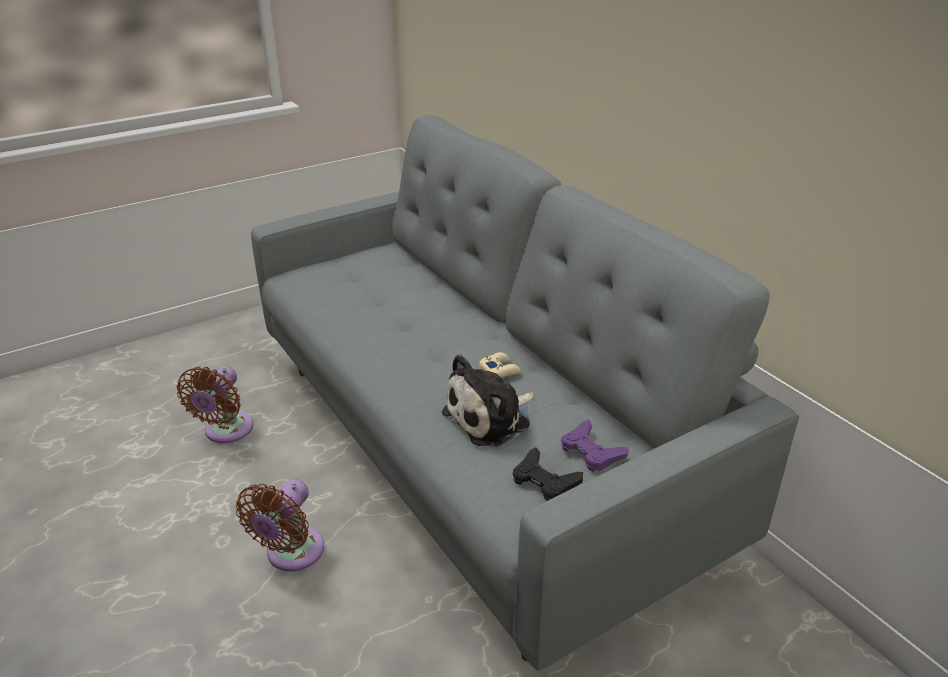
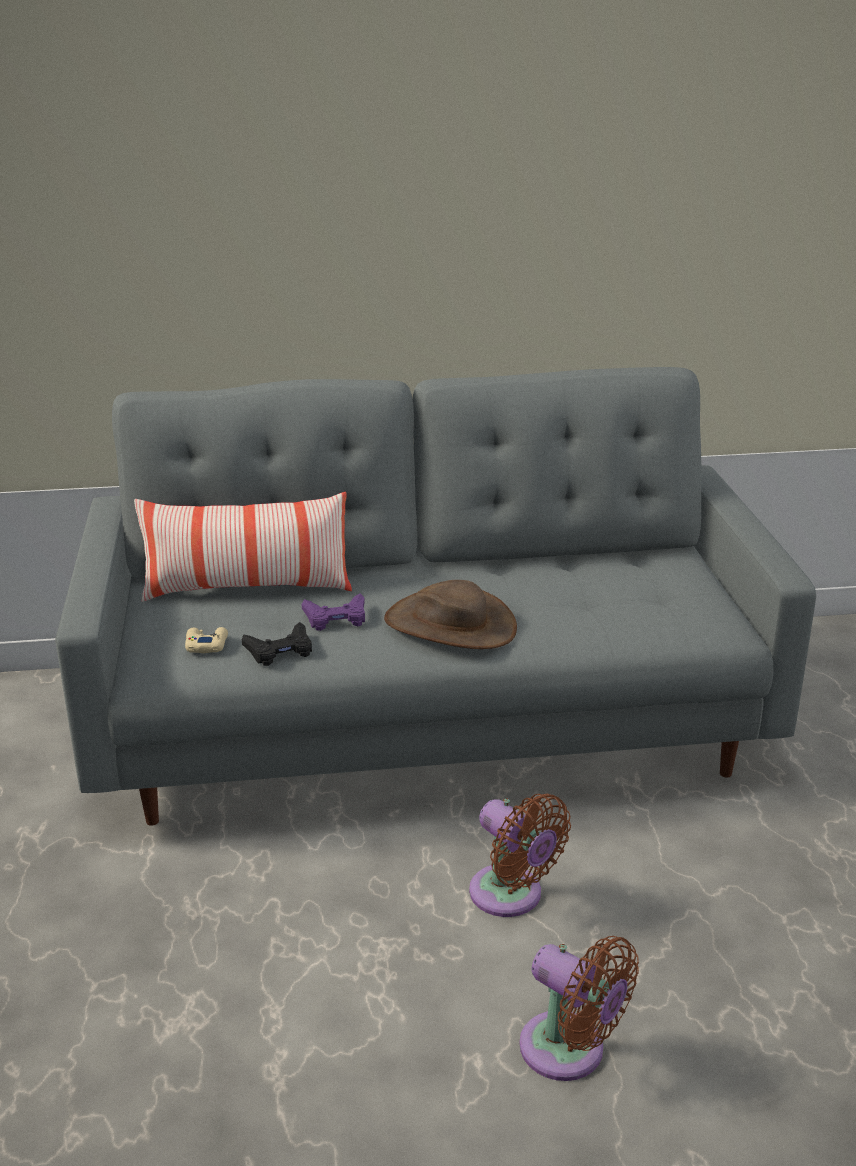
camera: 65 degrees left, 5 degrees down
brown fan [177,366,253,443] -> brown fan moved to [519,936,639,1081]
plush toy [442,354,534,447] -> none
beige game controller [479,352,521,378] -> beige game controller moved to [185,627,228,653]
black game controller [513,447,583,501] -> black game controller moved to [242,622,312,666]
purple game controller [561,420,629,472] -> purple game controller moved to [302,594,365,631]
none -> pillow [134,492,352,602]
none -> brown hat [384,580,517,649]

